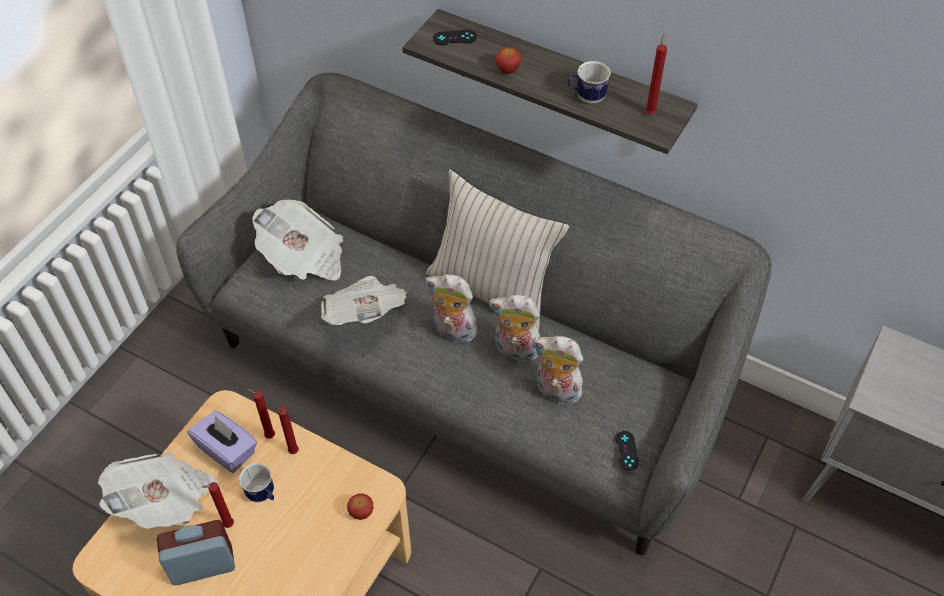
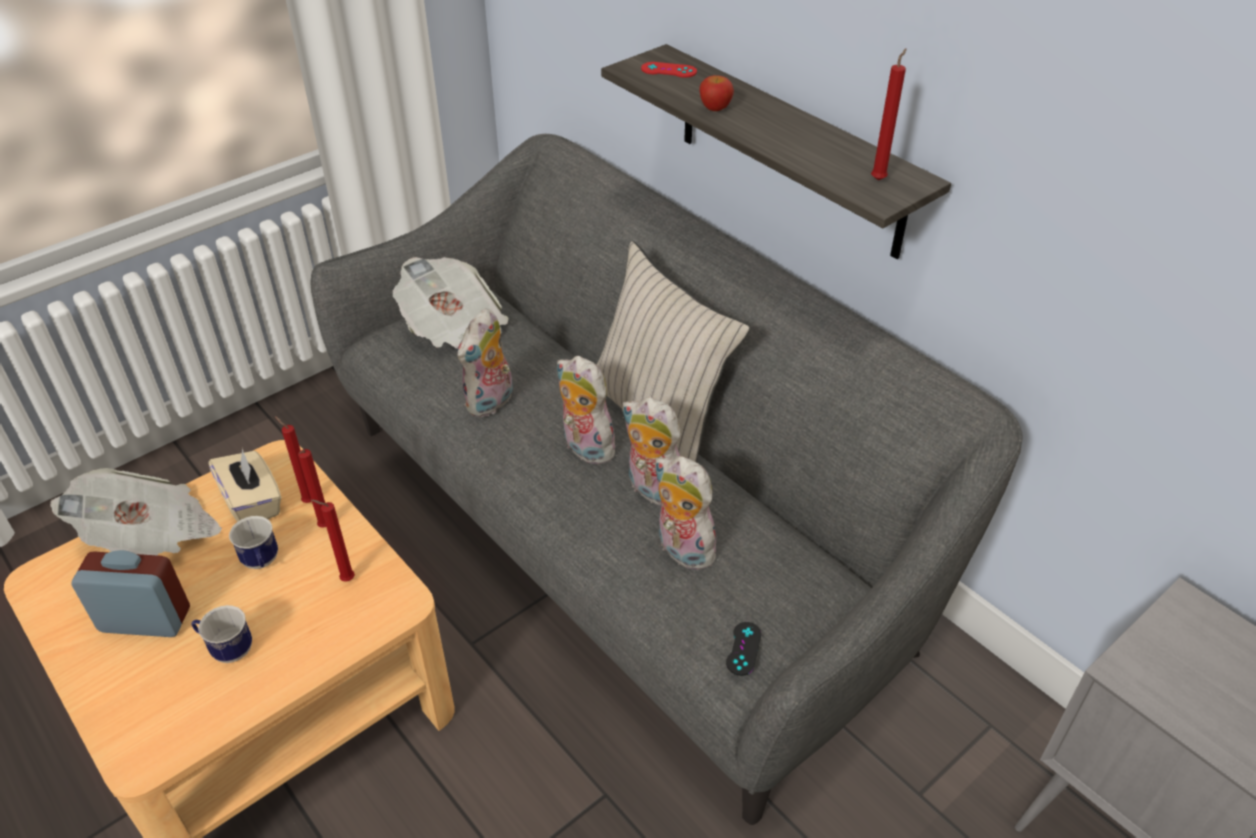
camera: 20 degrees right, 10 degrees down
purple tissue box [188,411,257,473] -> beige tissue box [209,448,281,522]
red candle [202,482,234,528] -> red candle moved to [311,500,355,582]
newspaper [321,276,408,325] -> plush toy [457,308,513,418]
apple [347,493,373,520] -> none
black game controller [433,30,477,45] -> red game controller [641,62,697,78]
mug [568,61,611,104] -> mug moved to [191,605,252,663]

